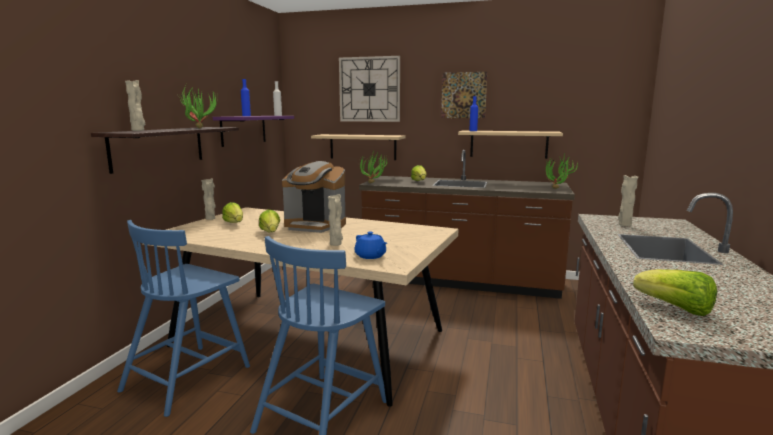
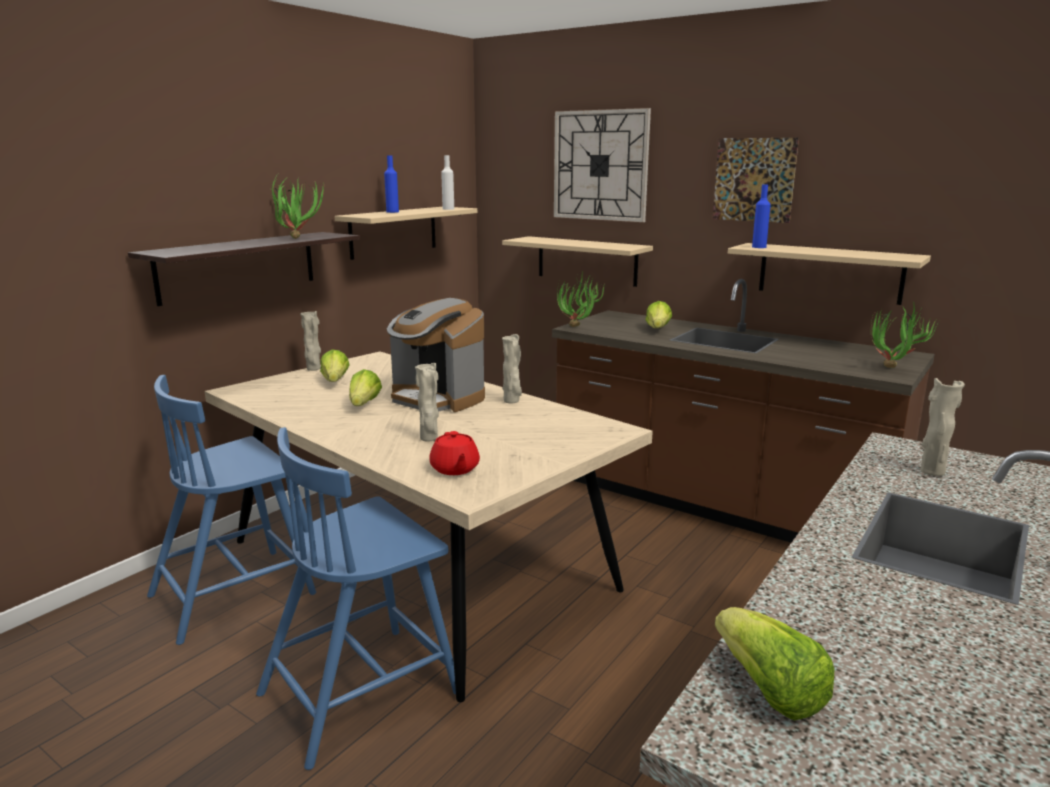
camera: 20 degrees right, 5 degrees up
beige vase [125,80,145,131] -> beige vase moved to [502,334,522,403]
purple shelf [213,116,294,147] -> beige shelf [334,207,477,260]
blue teapot [354,232,387,259] -> red teapot [429,431,480,475]

